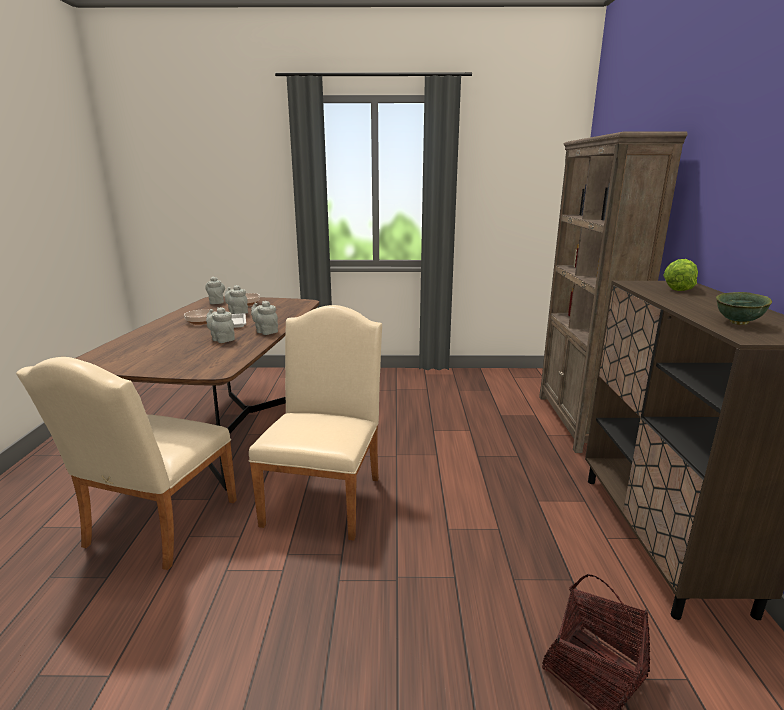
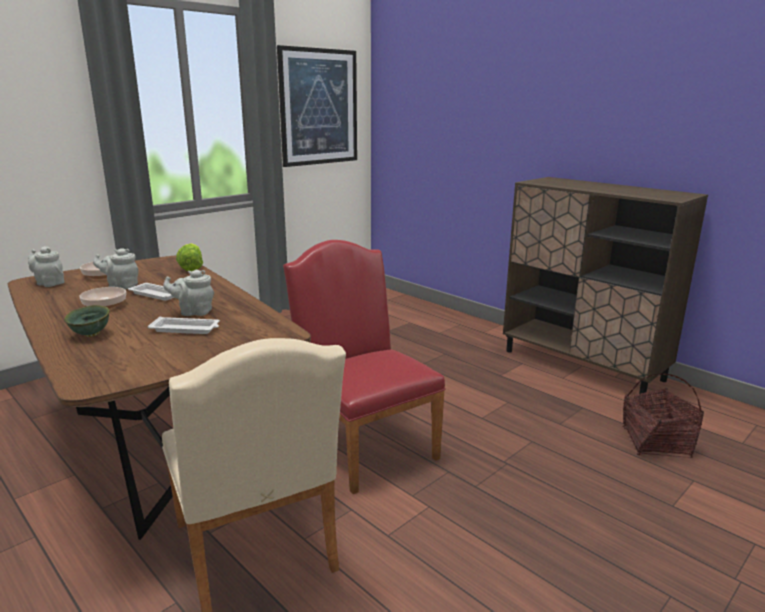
camera: 45 degrees left, 0 degrees up
beige chair [249,305,382,541] -> red chair [283,240,446,494]
grey teapot [251,301,278,335] -> none
brown bookcase [539,132,687,453] -> none
lettuce [663,259,698,291] -> lettuce moved to [176,243,203,271]
green bowl [716,292,772,325] -> green bowl moved to [64,305,110,337]
none -> white tray [148,316,220,334]
none -> picture [277,45,357,167]

